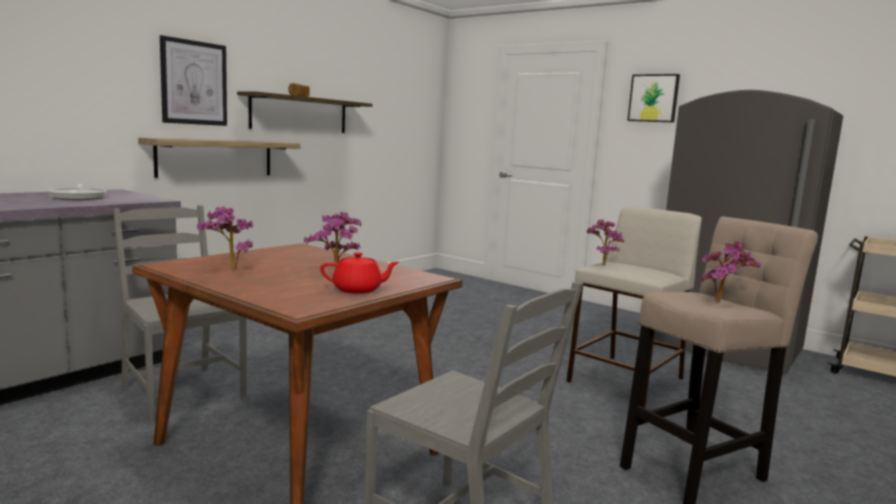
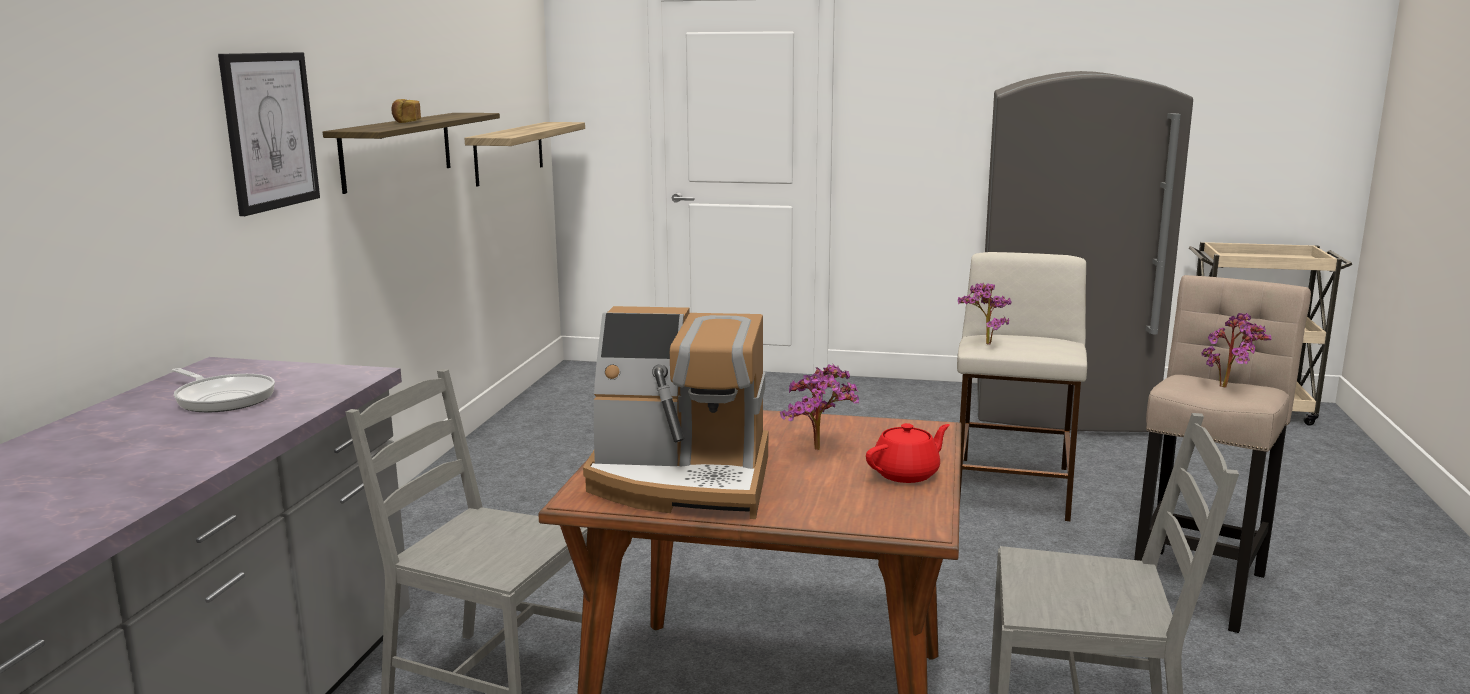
camera: 25 degrees left, 5 degrees up
shelf [138,138,300,178] -> shelf moved to [464,122,585,187]
potted plant [197,206,253,270] -> coffee machine [583,306,768,519]
picture [627,74,680,123] -> none

